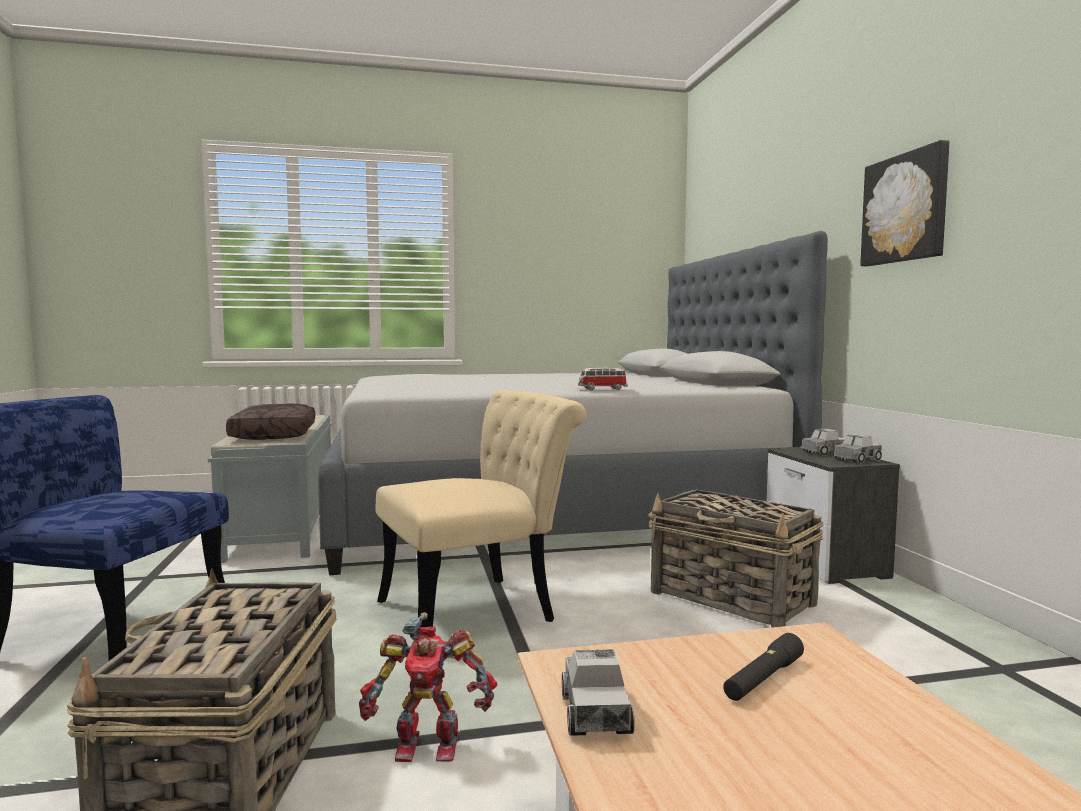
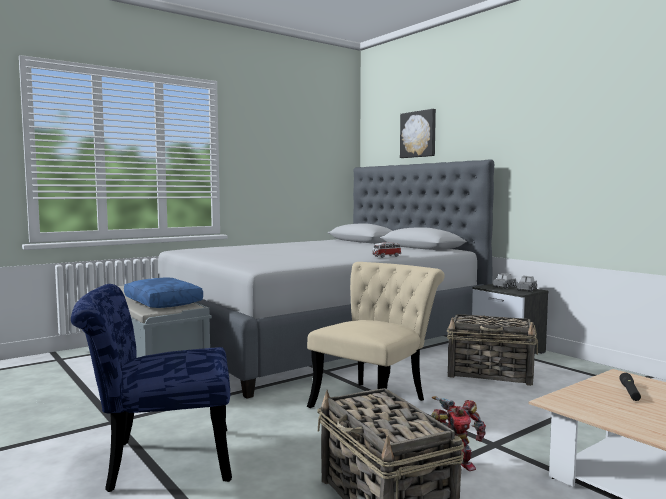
camera: 25 degrees left, 0 degrees up
brown pillow [226,404,315,440] -> blue pillow [124,277,203,308]
toy truck [562,649,635,736] -> none
picture [860,140,949,266] -> picture moved to [400,109,436,158]

